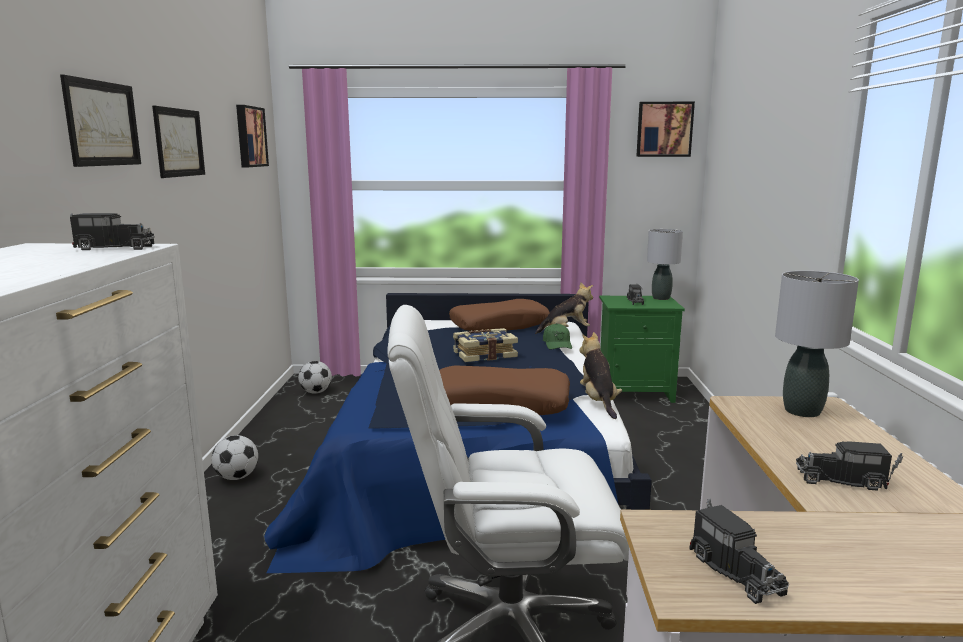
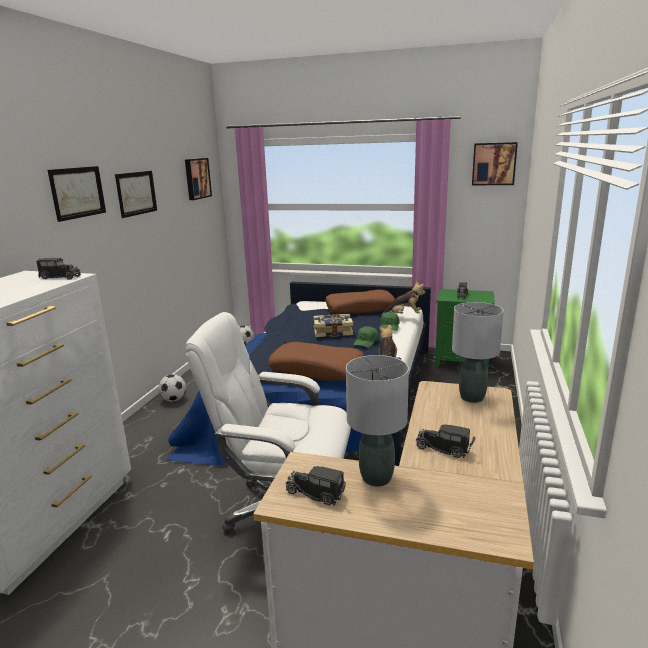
camera: 15 degrees right, 5 degrees up
grey table lamp [647,229,683,300] -> grey table lamp moved to [346,355,409,487]
toy truck [689,498,789,604] -> toy truck turned 120 degrees clockwise [286,466,346,506]
none -> green cap [353,326,378,348]

